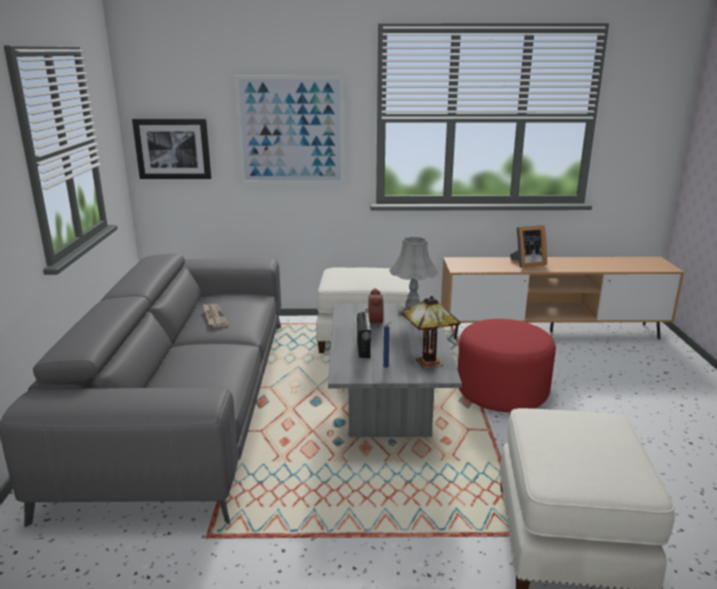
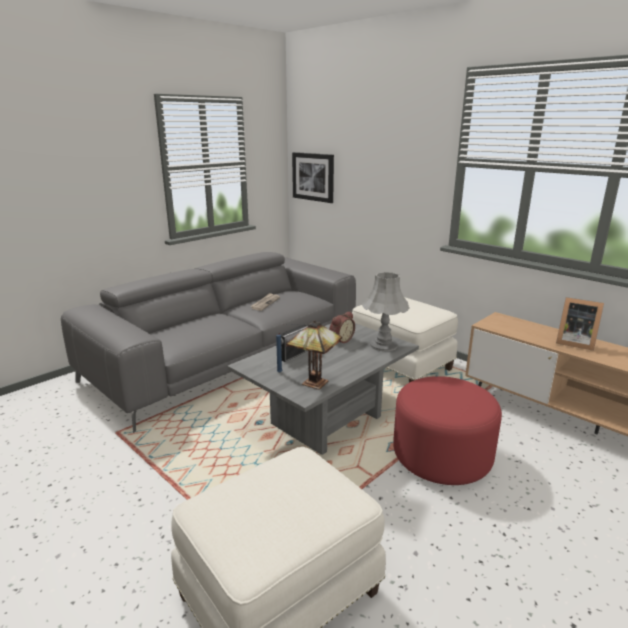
camera: 45 degrees right, 0 degrees up
picture [234,75,344,184] -> none

